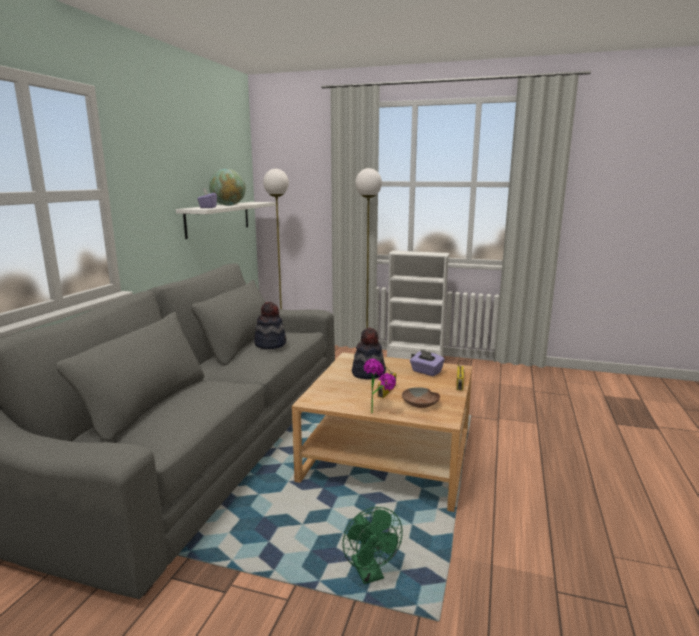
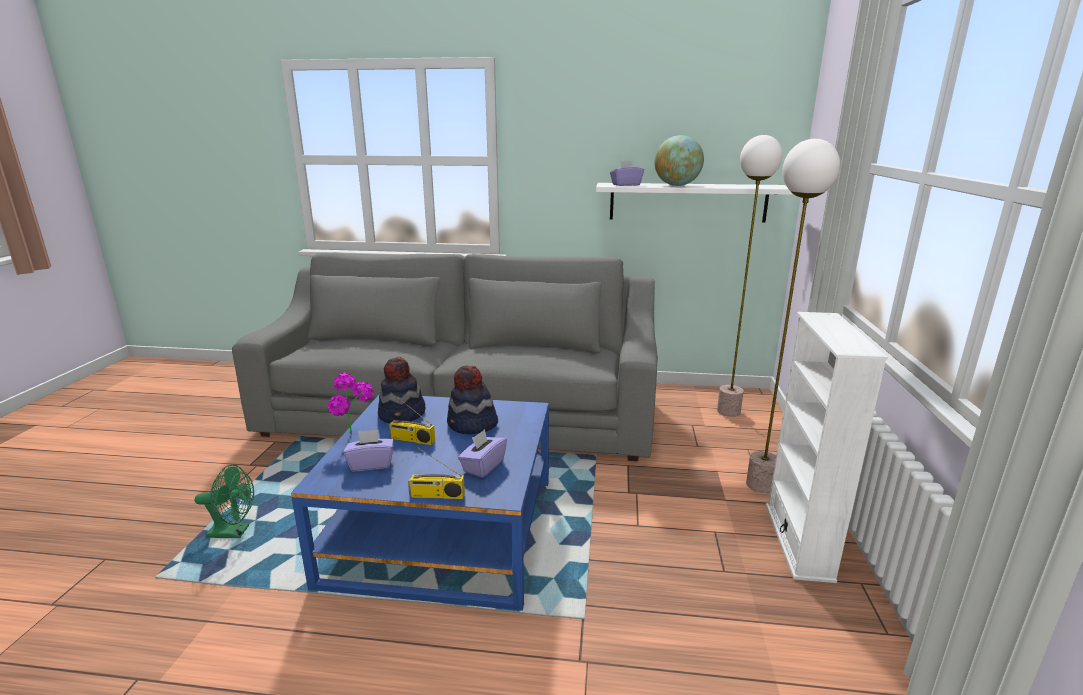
camera: 80 degrees right, 5 degrees up
hat [254,302,286,349] -> hat moved to [378,357,425,423]
beige coffee table [292,352,472,512] -> blue coffee table [291,395,549,611]
green fan [343,507,403,584] -> green fan turned 150 degrees counterclockwise [195,464,254,538]
brown bowl [402,387,440,408] -> purple tissue box [344,429,394,471]

